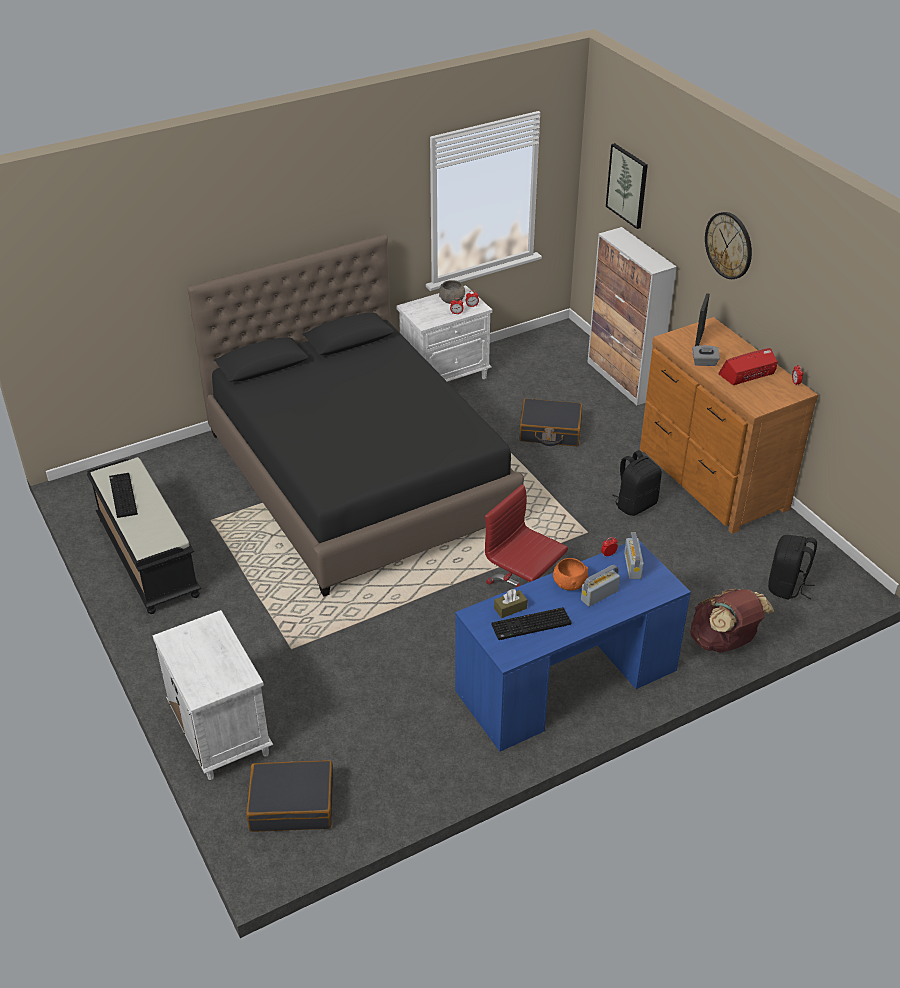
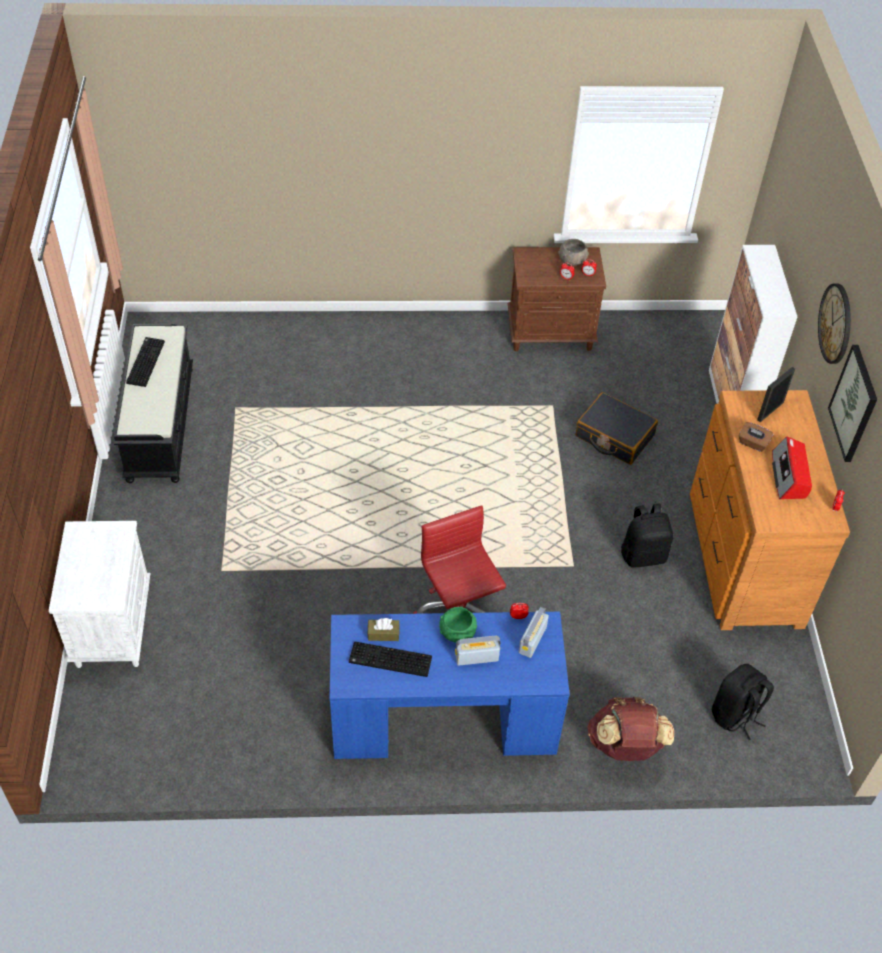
camera: 25 degrees right, 10 degrees up
black bed [188,234,524,597] -> none
black suitcase [246,760,333,832] -> none
white nightstand [396,285,492,382] -> brown nightstand [508,247,606,351]
orange bowl [553,558,588,591] -> green bowl [439,606,477,643]
picture [606,143,648,229] -> picture moved to [828,345,877,462]
grey tissue box [692,345,720,366] -> brown tissue box [739,422,773,452]
radio [718,348,778,385] -> radio turned 90 degrees counterclockwise [772,437,812,500]

